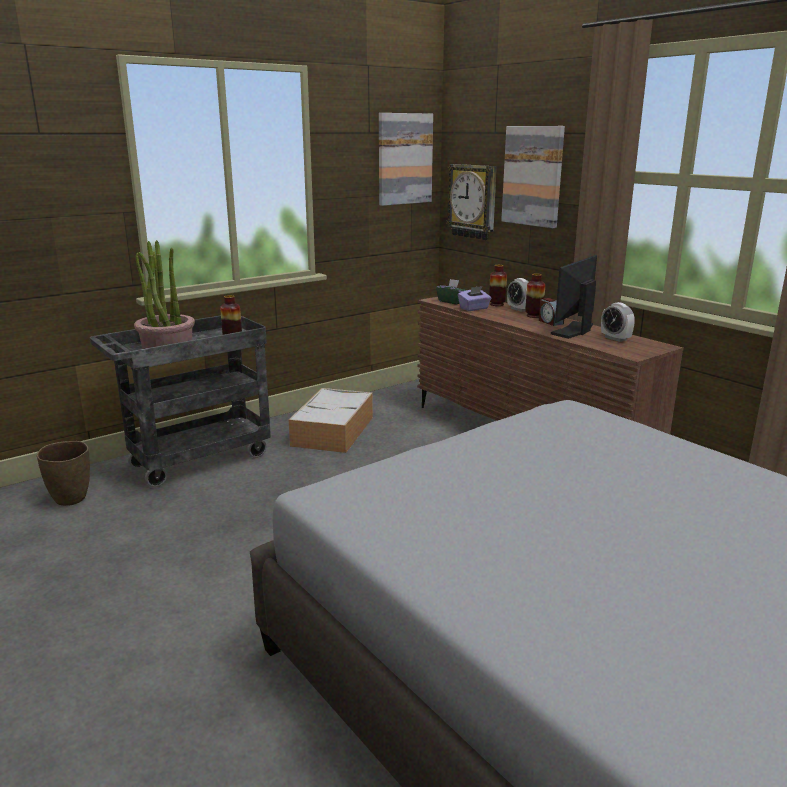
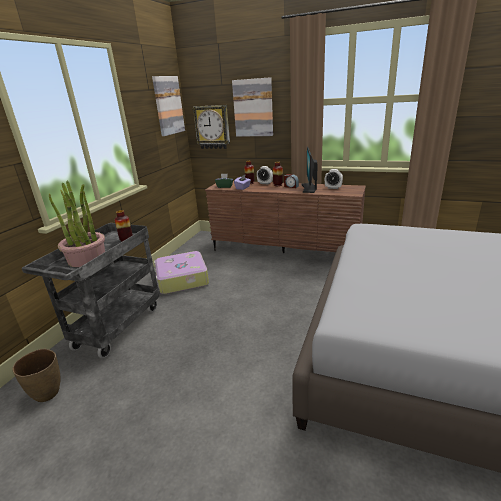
camera: 30 degrees left, 5 degrees up
storage box [289,388,373,453] -> suitcase [154,251,209,294]

